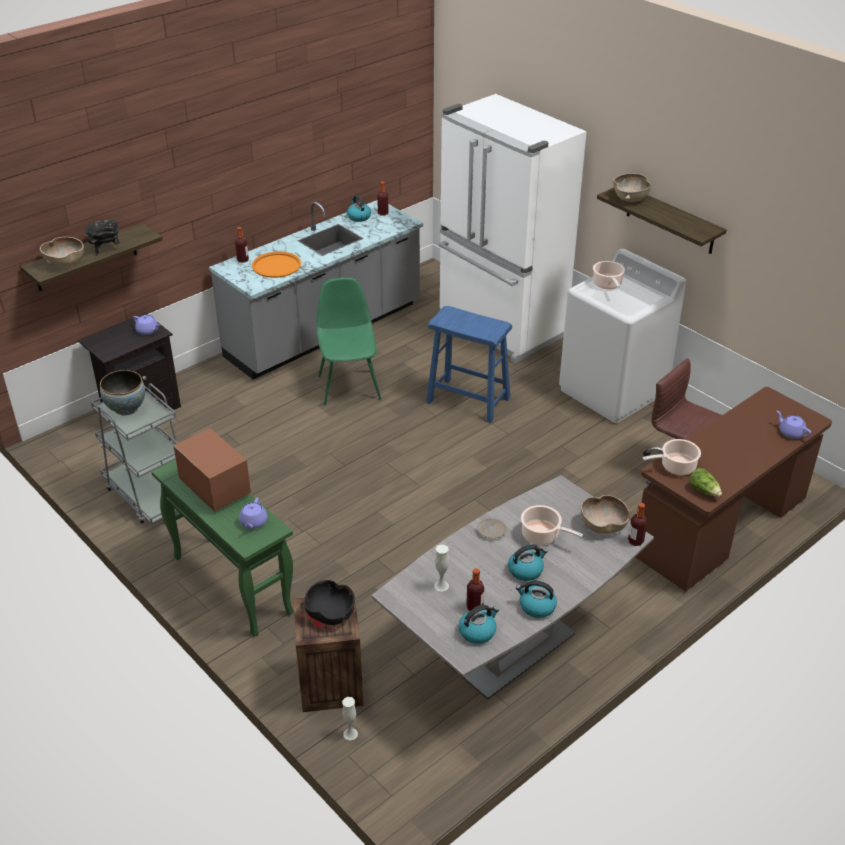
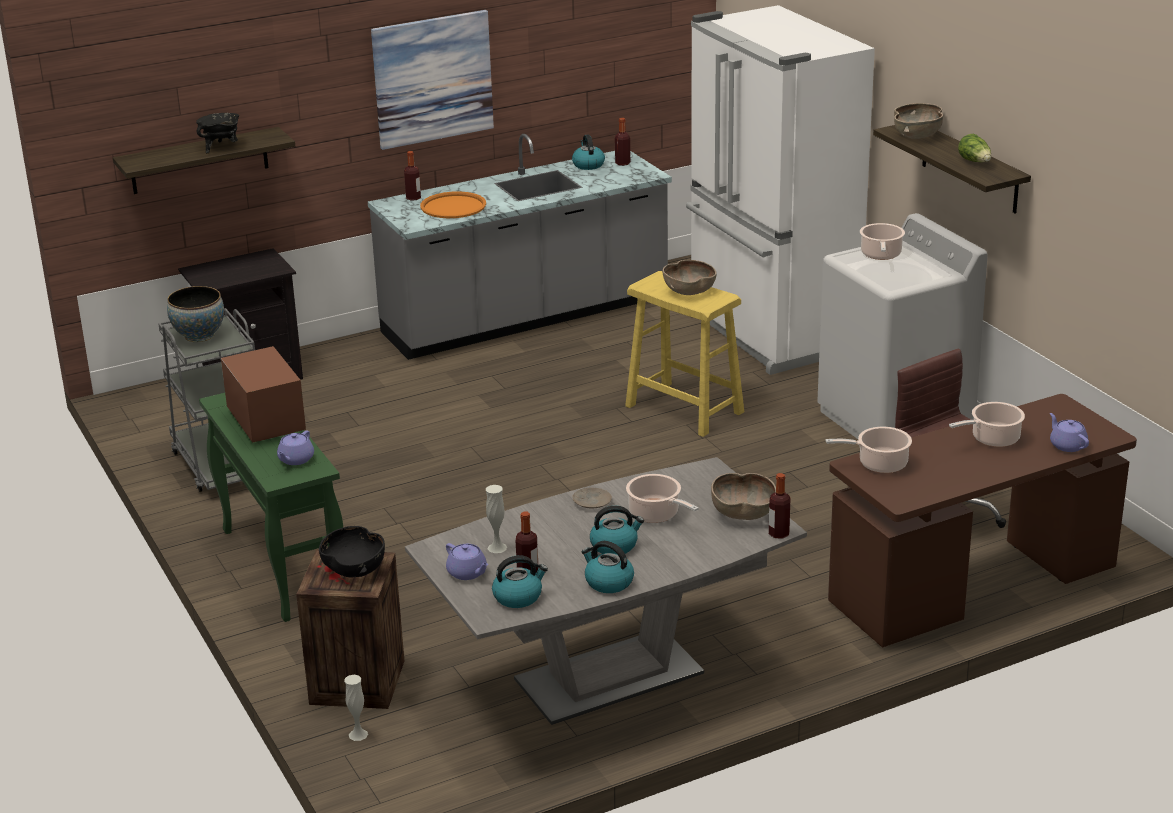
camera: 15 degrees right, 10 degrees down
brown bowl [40,237,84,267] -> brown bowl moved to [662,260,717,295]
purple teapot [133,315,160,335] -> purple teapot moved to [446,543,488,580]
green chair [317,277,381,406] -> none
blue stool [426,306,512,423] -> yellow stool [625,271,744,437]
lettuce [690,468,722,497] -> lettuce moved to [958,134,991,162]
none -> picture [371,10,494,150]
none -> cooking pot [949,402,1025,447]

